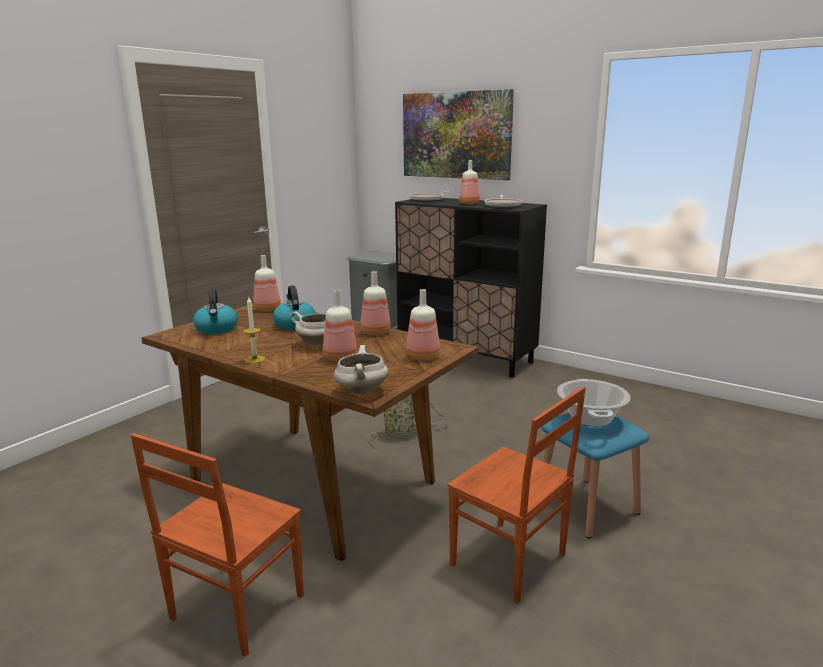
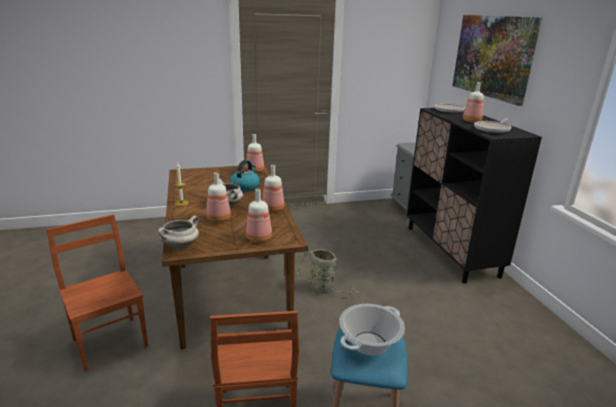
camera: 40 degrees right, 5 degrees up
brown chair [131,433,304,657] -> brown chair turned 75 degrees clockwise [46,214,148,372]
kettle [193,289,238,334] -> none

